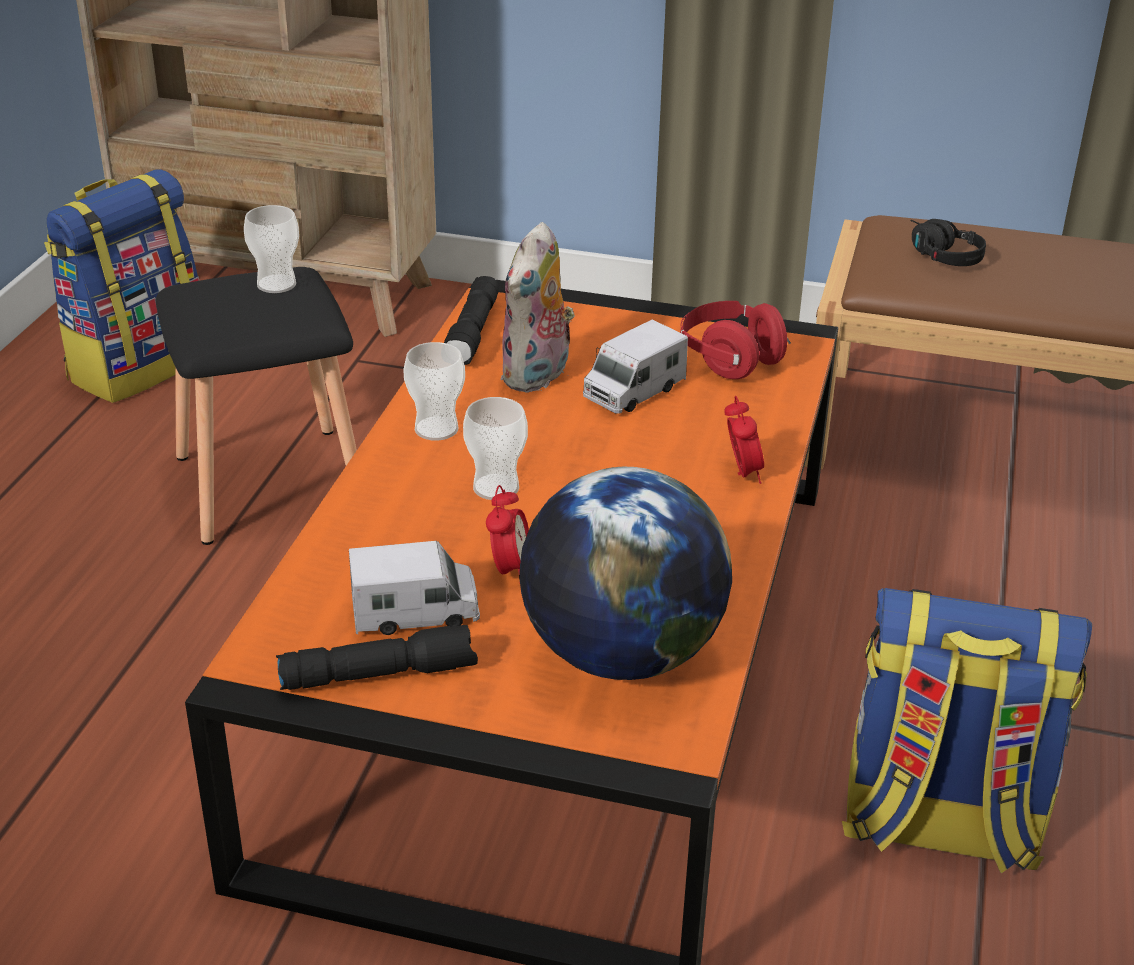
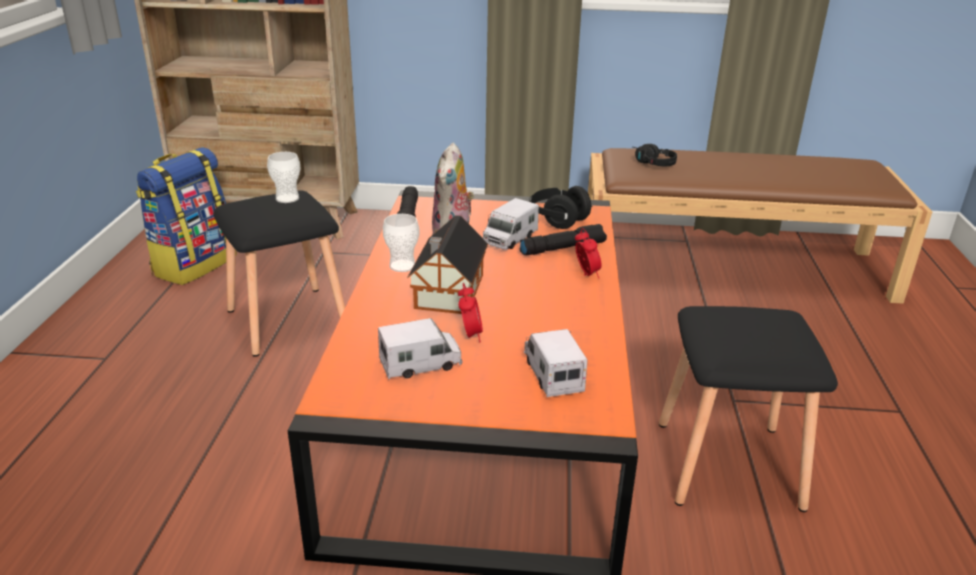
camera: 10 degrees left, 5 degrees down
black flashlight [276,625,478,690] -> black flashlight moved to [520,224,607,255]
cup [463,397,528,500] -> toy house [407,215,488,314]
globe [519,467,732,680] -> toy truck [524,329,587,397]
red headphones [680,301,791,379] -> black headphones [529,186,593,229]
backpack [842,588,1092,873] -> black stool [659,306,838,512]

